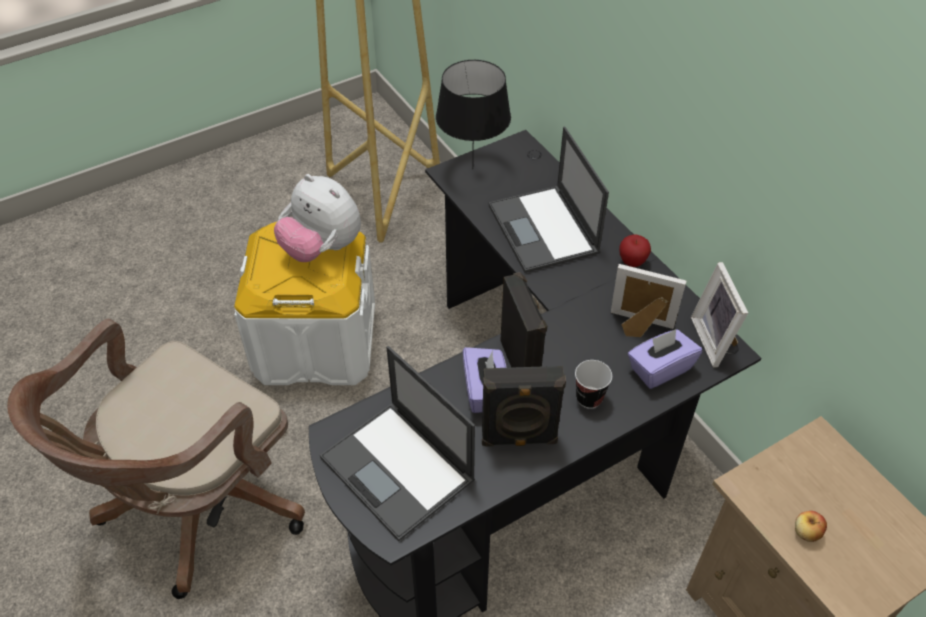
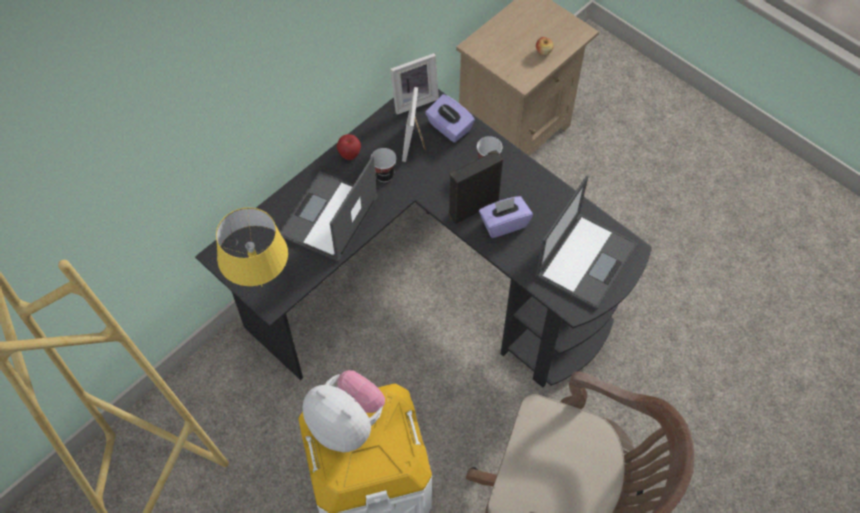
camera: 105 degrees left, 10 degrees up
plush toy [274,174,361,262] -> plush toy turned 75 degrees counterclockwise [303,370,385,452]
black table lamp [436,60,511,169] -> yellow table lamp [216,208,288,287]
black speaker [482,366,566,447] -> none
laptop [489,127,609,273] -> laptop turned 150 degrees clockwise [280,156,378,262]
none -> cup [371,148,397,182]

